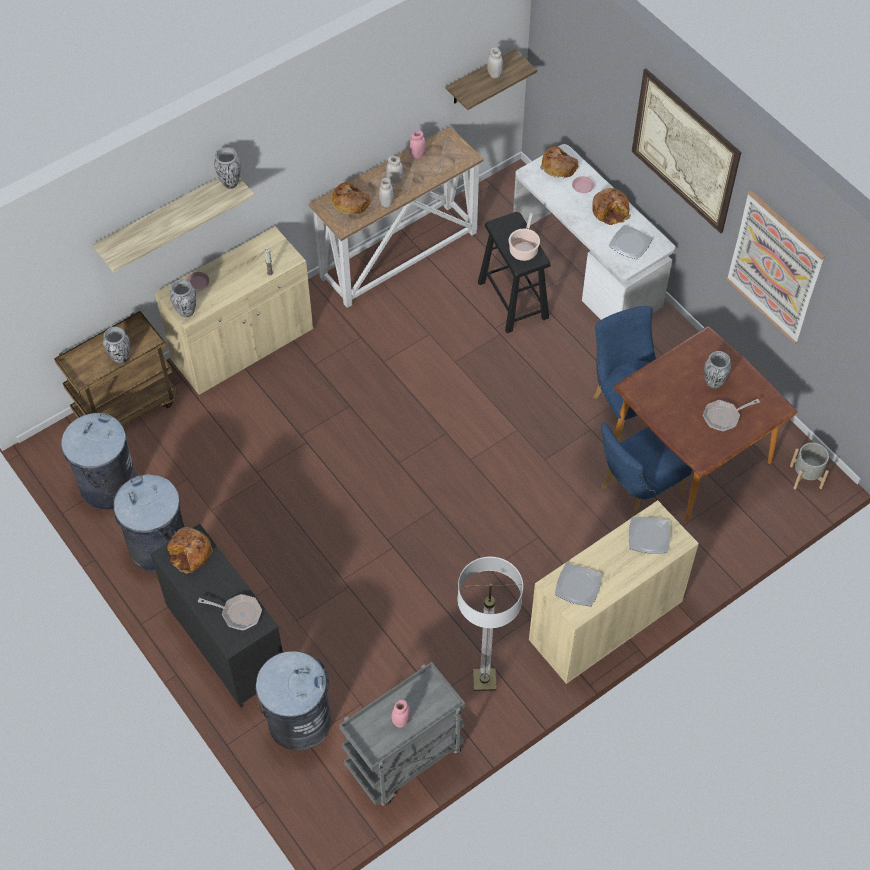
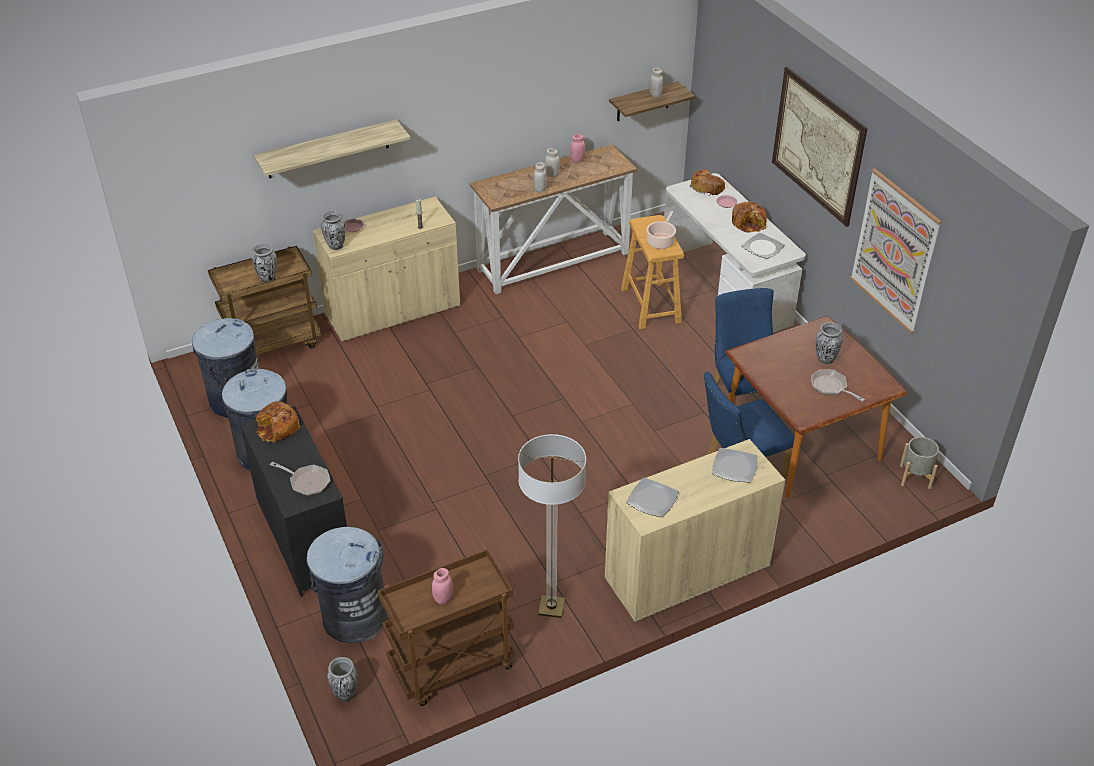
camera: 10 degrees right, 15 degrees down
vase [214,147,241,189] -> vase moved to [327,657,358,702]
bread [331,182,371,215] -> none
grey cart [339,662,465,806] -> brown cart [378,549,514,706]
black stool [478,212,551,333] -> beige stool [621,215,684,329]
frying pan [703,399,760,431] -> frying pan turned 60 degrees clockwise [811,369,865,402]

